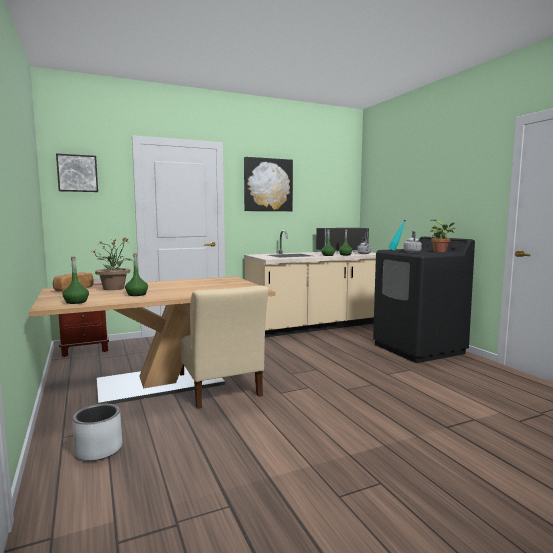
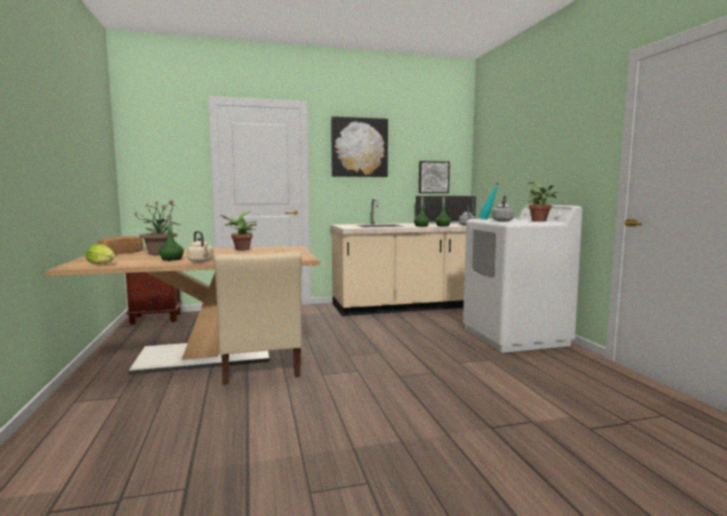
camera: 10 degrees right, 0 degrees up
picture [56,154,98,192] -> picture moved to [419,161,450,193]
green bottle [62,257,89,304] -> lettuce [86,244,115,264]
grey planter [72,404,122,461] -> none
black washing machine [373,237,475,363] -> white washing machine [463,204,582,353]
none -> beige kettle [187,231,213,262]
none -> potted plant [220,211,257,251]

